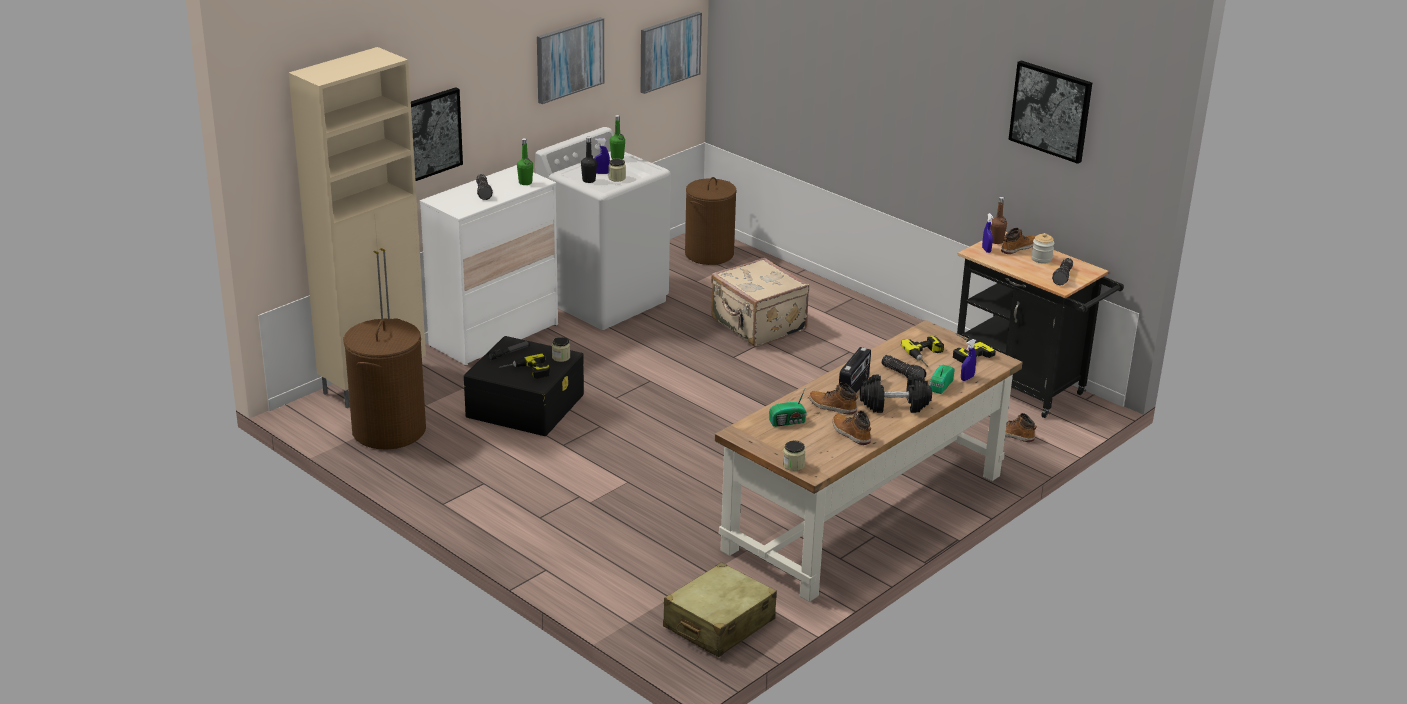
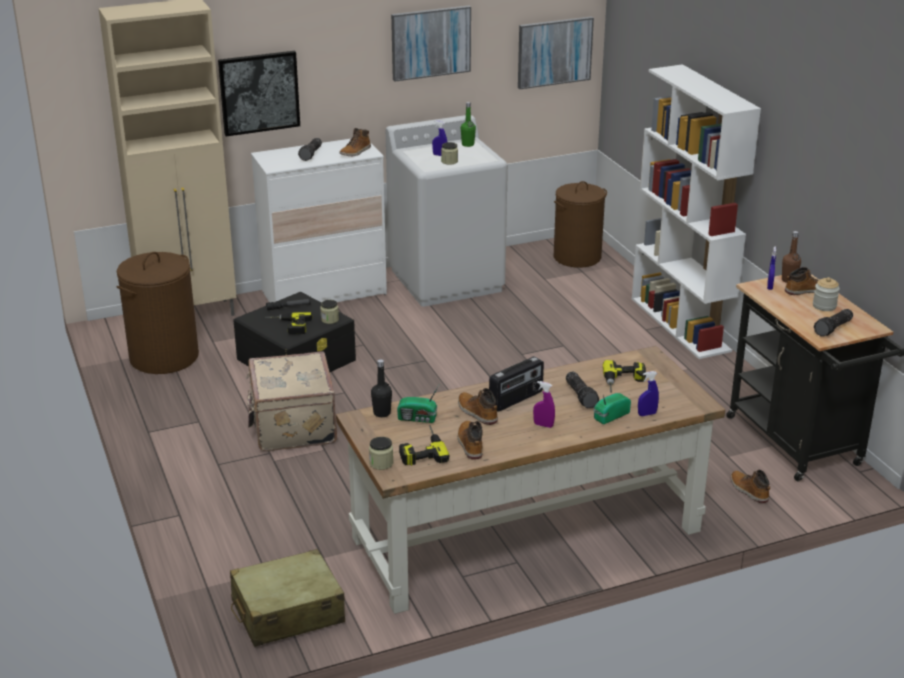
camera: 25 degrees right, 0 degrees up
green bottle [517,138,533,185] -> boot [339,128,371,157]
black bottle [581,137,597,183] -> black bottle moved to [371,359,392,417]
beige suitcase [711,258,809,347] -> beige suitcase moved to [246,351,337,451]
black dumbbell [860,374,932,413] -> purple spray bottle [533,381,555,428]
power drill [953,333,996,363] -> power drill moved to [399,426,449,466]
picture [1009,61,1092,164] -> none
none -> white bookcase [632,64,761,359]

